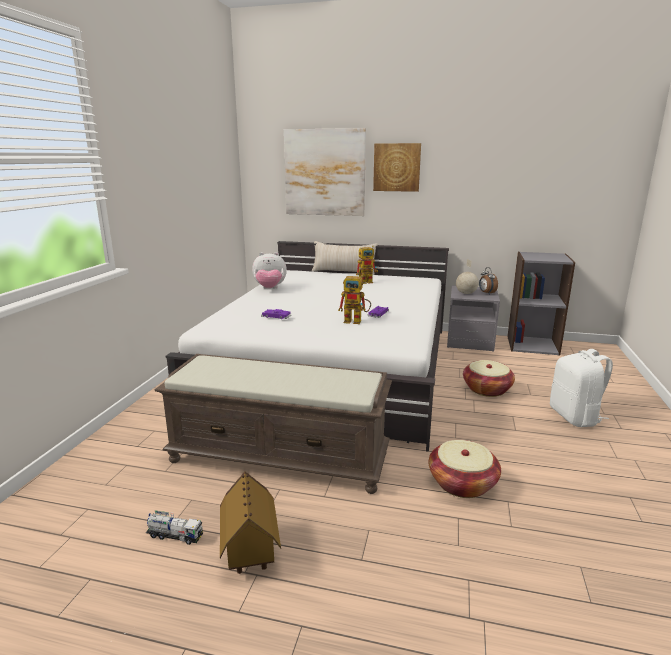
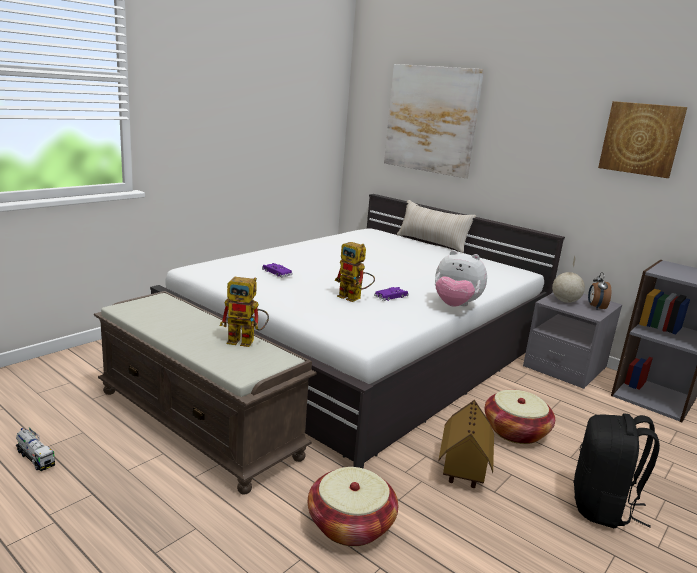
camera: 25 degrees right, 0 degrees up
toy house [220,471,281,574] -> toy house moved to [438,400,494,488]
plush toy [252,252,287,289] -> plush toy moved to [435,250,487,307]
toy robot [356,246,378,284] -> toy robot moved to [220,277,269,347]
picture [373,143,421,192] -> picture moved to [598,101,687,178]
white backpack [550,349,613,427] -> black backpack [573,413,660,528]

